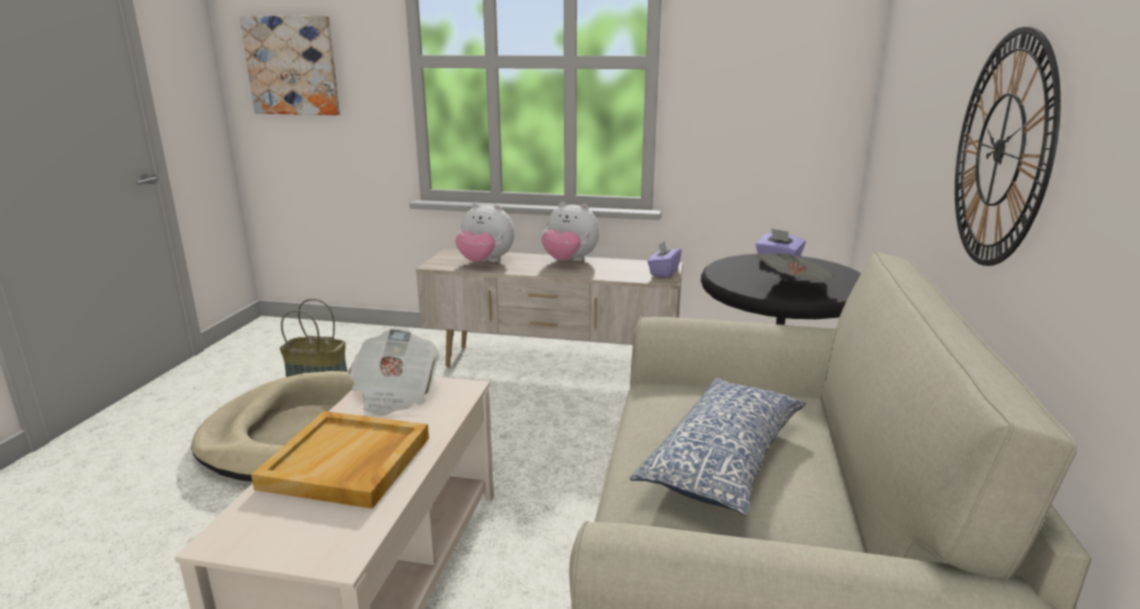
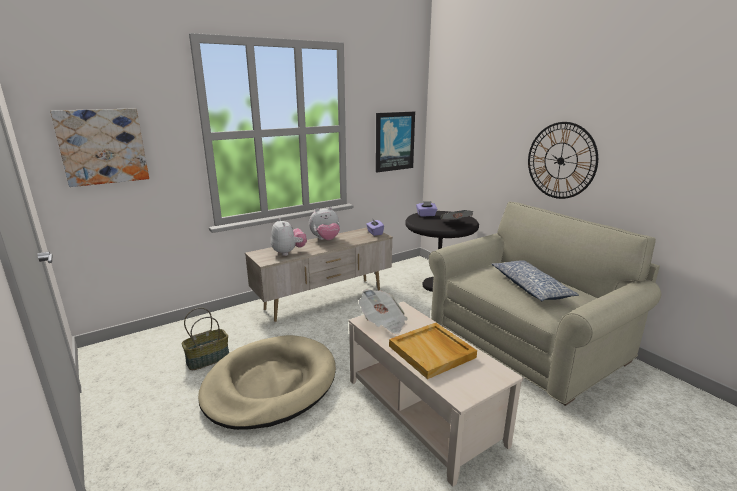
camera: 45 degrees left, 0 degrees up
plush toy [455,203,514,262] -> plush toy turned 90 degrees counterclockwise [271,218,307,256]
none -> picture [376,112,415,173]

